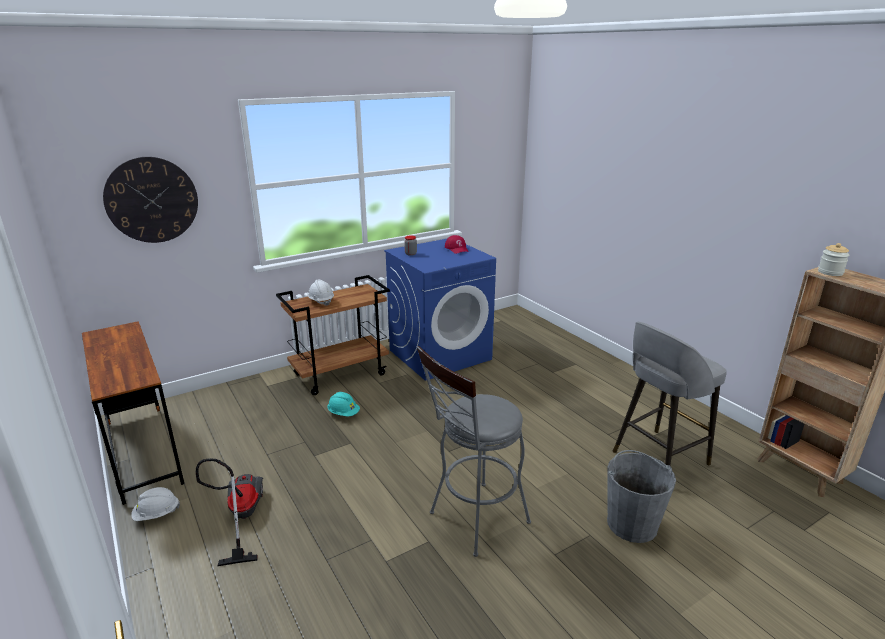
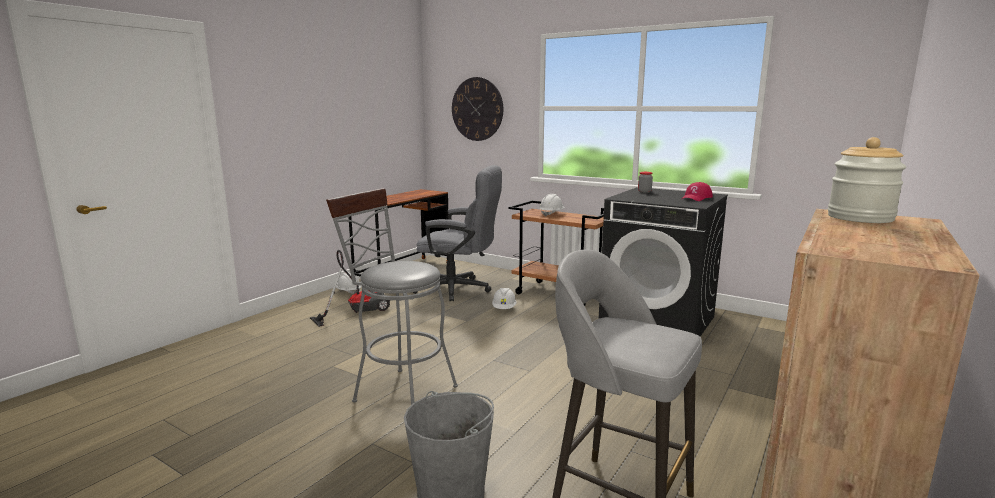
camera: 65 degrees right, 10 degrees down
turquoise hard hat [327,392,360,416] -> white hard hat [492,288,517,309]
blue washing machine [384,239,496,381] -> black washing machine [599,187,728,337]
none -> grey office chair [413,165,502,301]

